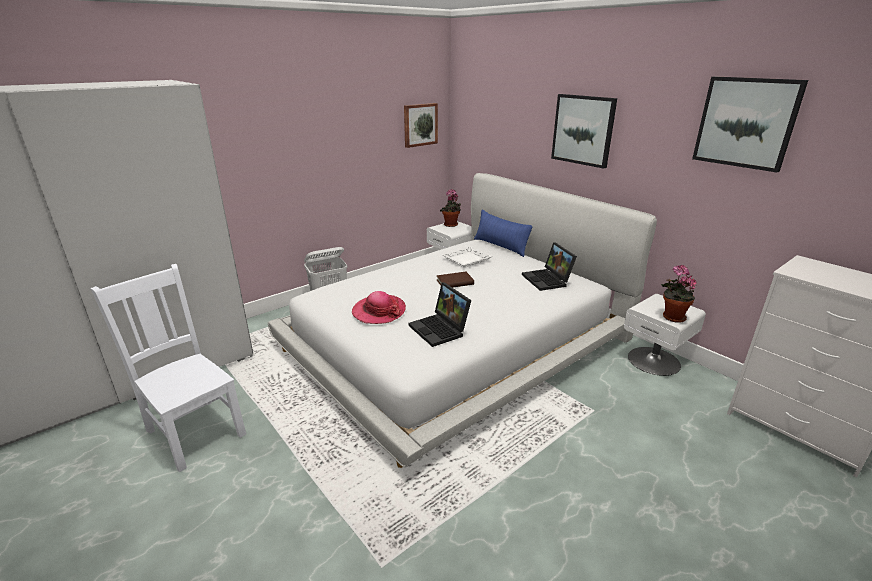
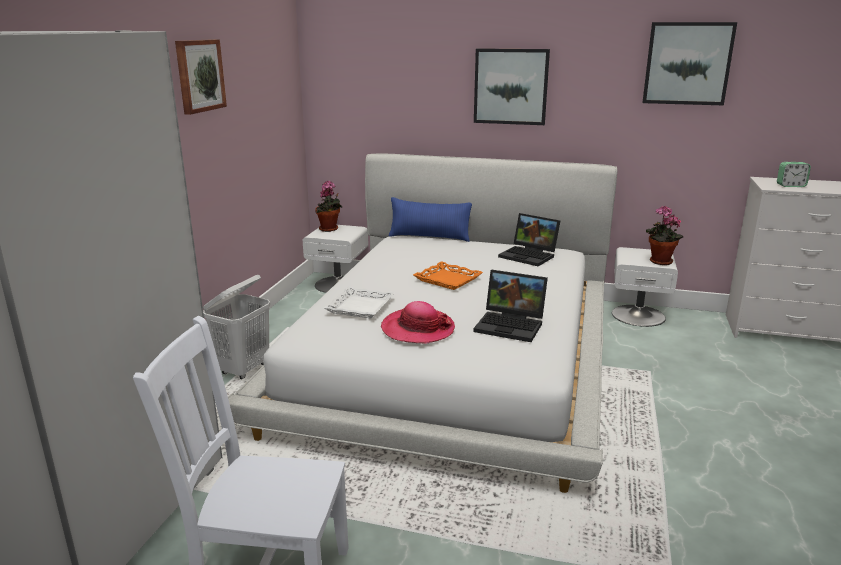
camera: 35 degrees left, 5 degrees down
picture [404,103,438,148] -> picture moved to [175,39,227,115]
brown book [437,272,474,288] -> orange tray [413,261,483,290]
white tray [442,246,492,268] -> white tray moved to [324,286,395,319]
none -> alarm clock [777,162,811,187]

